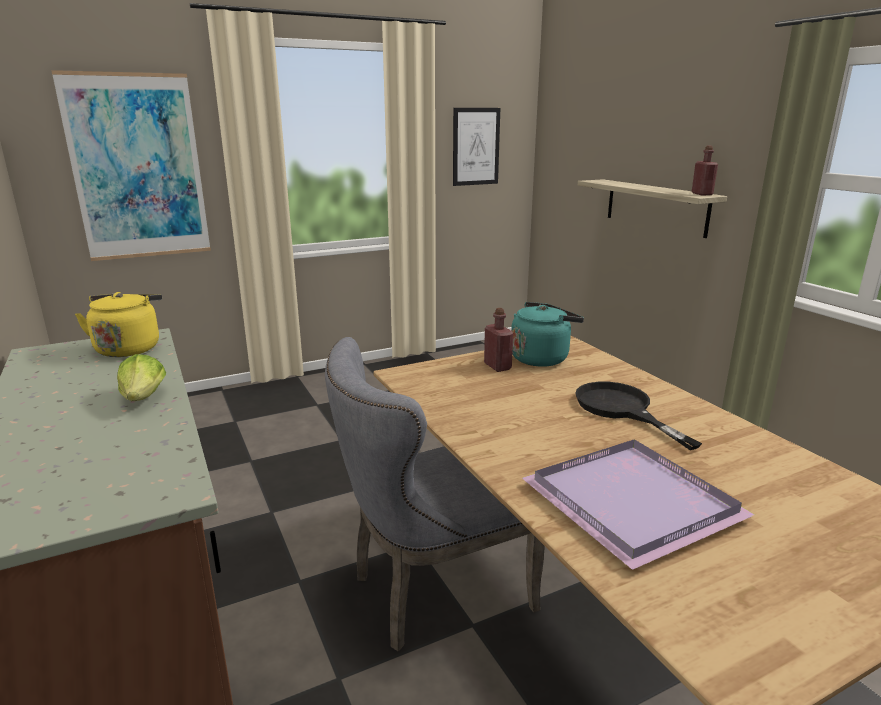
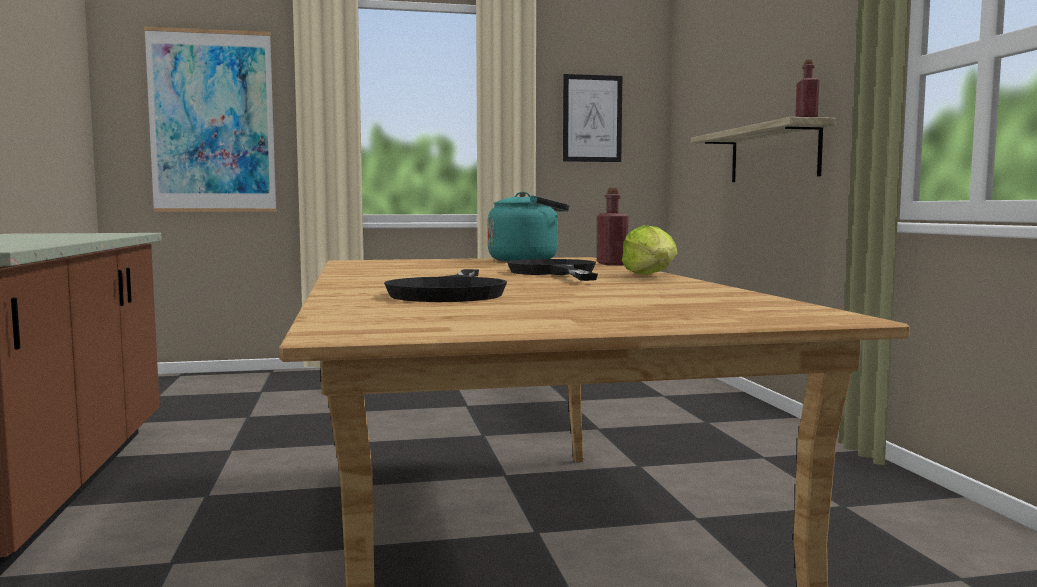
camera: 15 degrees right, 15 degrees down
yellow kettle [75,292,162,357] -> none
lettuce [117,354,166,401] -> lettuce moved to [622,225,678,275]
grey chair [325,337,545,651] -> none
red bottle [484,308,514,372] -> red bottle moved to [597,188,629,266]
purple tray [522,439,755,570] -> black frying pan [384,269,507,302]

